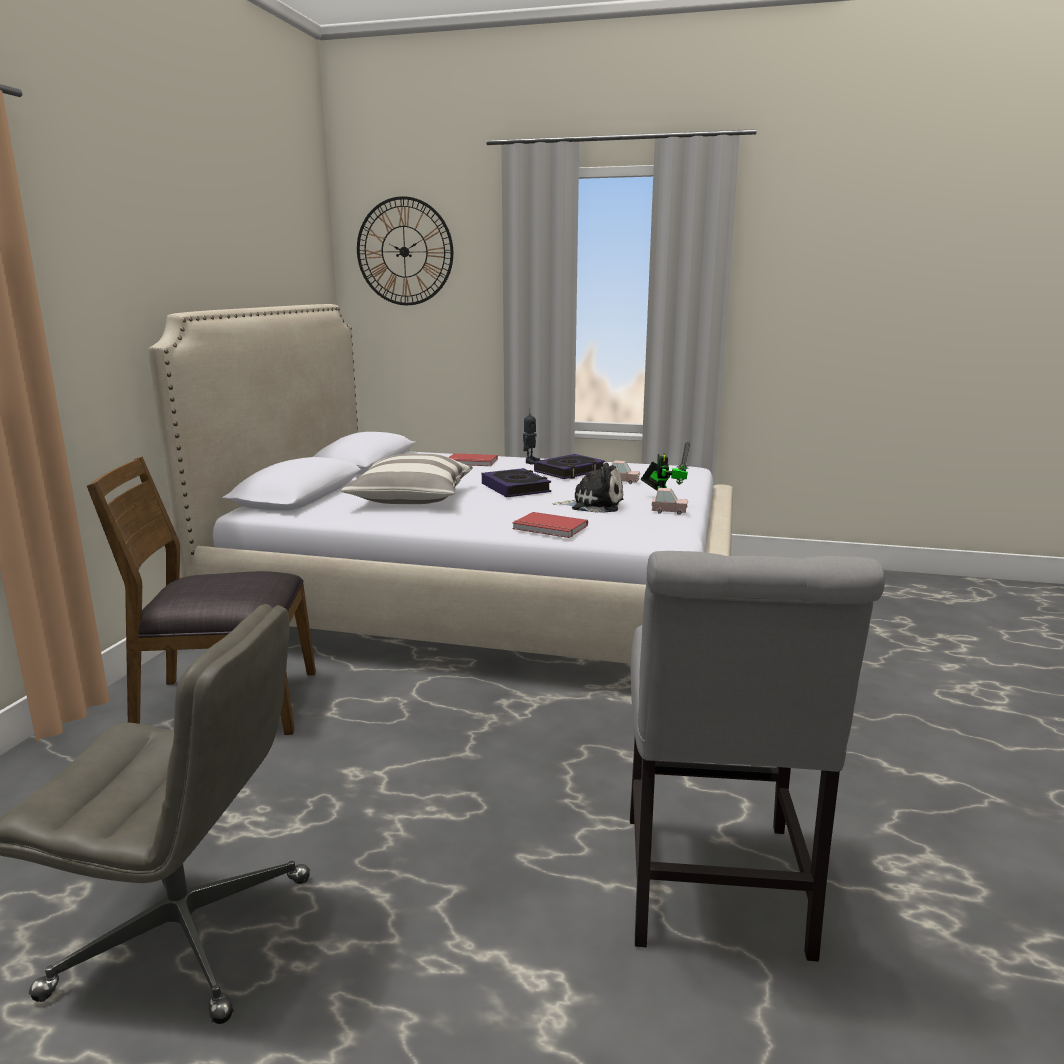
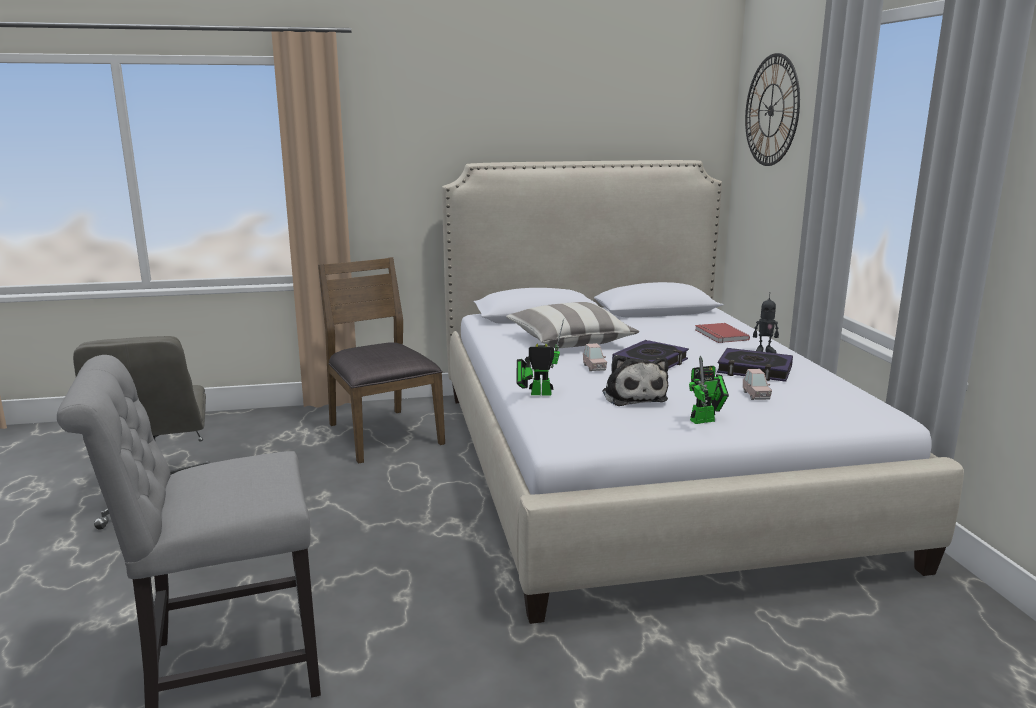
camera: 65 degrees right, 0 degrees up
red book [512,512,588,538] -> toy robot [517,319,564,395]
pink toy car [652,488,688,515] -> pink toy car moved to [583,343,607,371]

